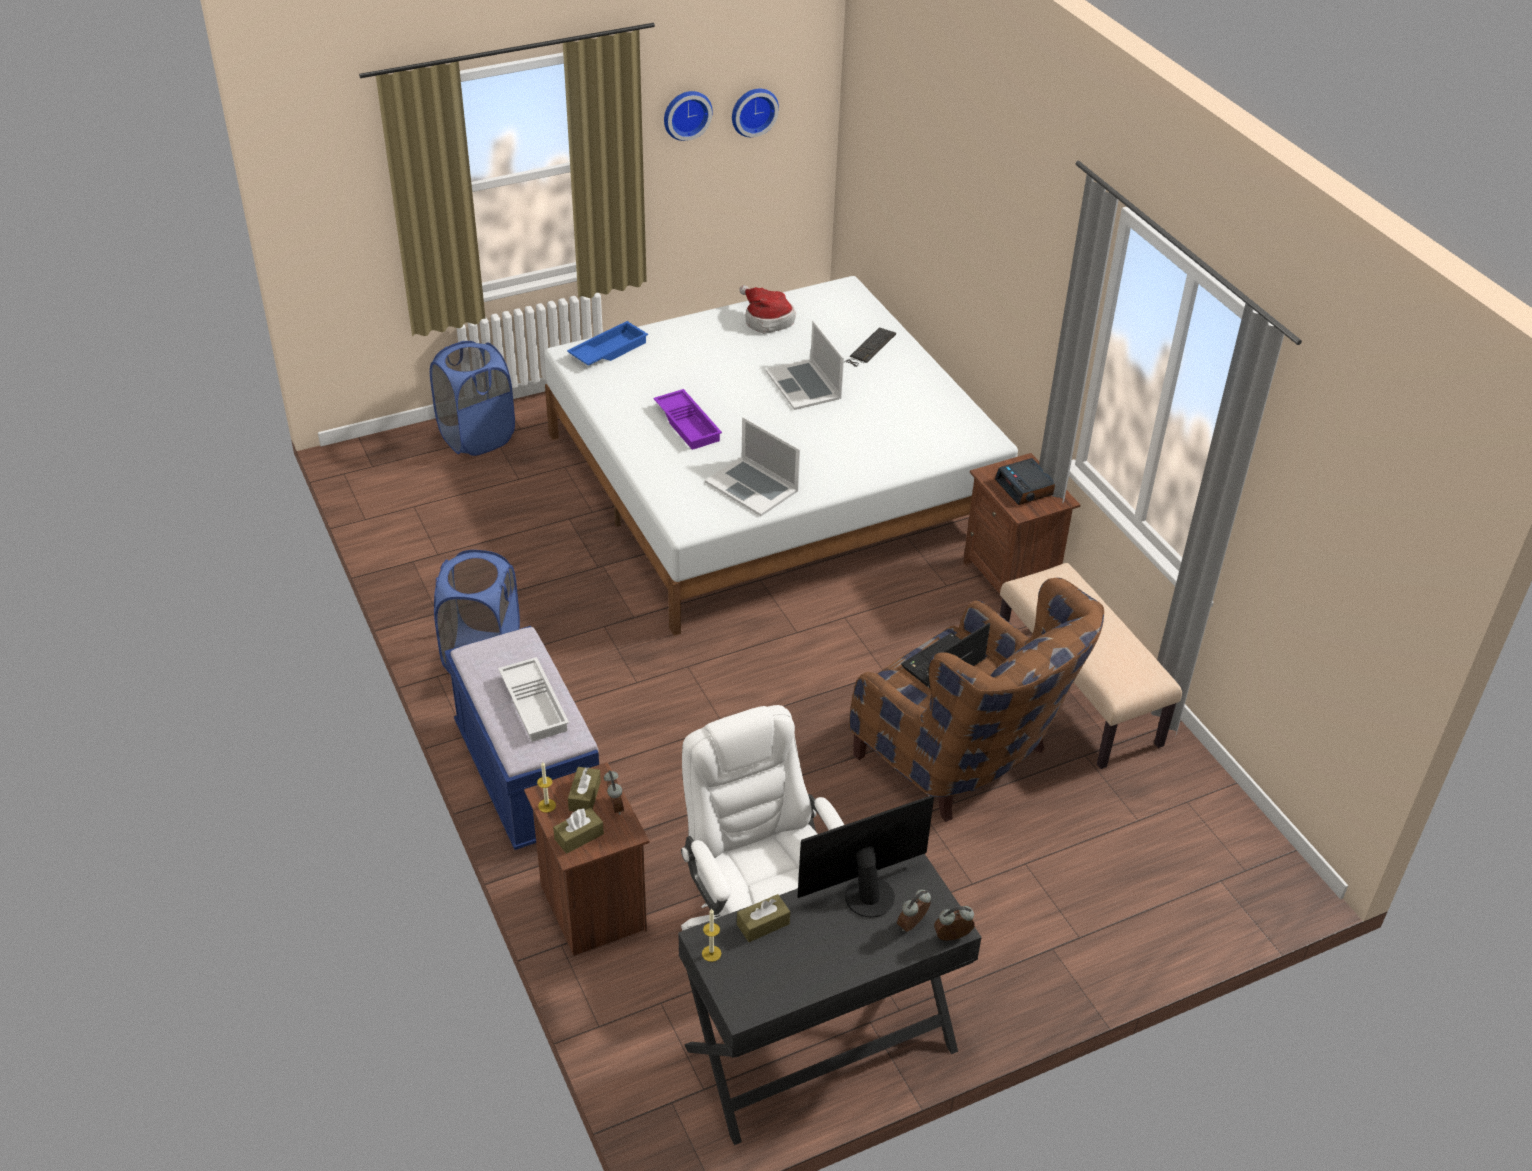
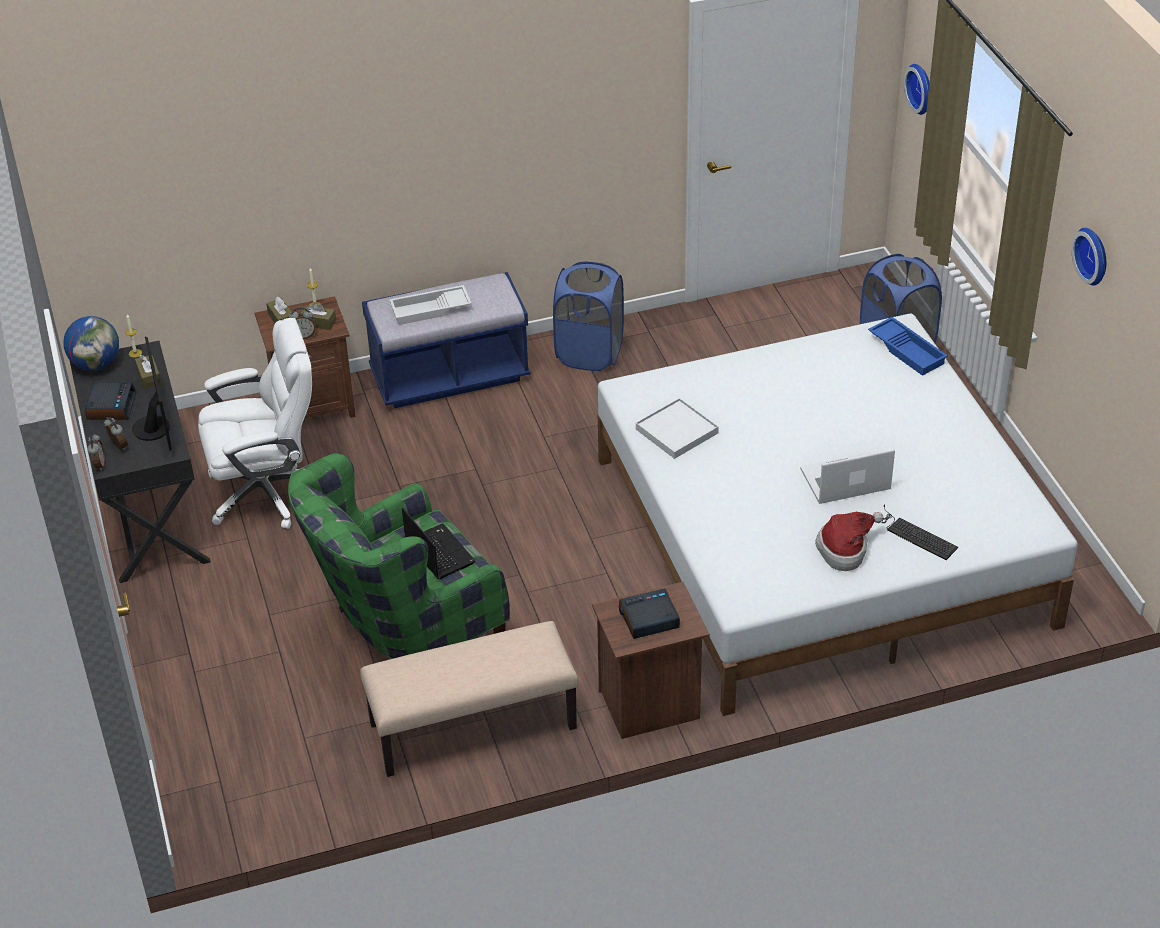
camera: 100 degrees right, 0 degrees up
purple tray [653,389,722,450] -> none
laptop [705,417,800,516] -> white tray [636,398,719,459]
wall clock [732,89,779,137] -> wall clock moved to [904,64,930,115]
hat [739,285,796,334] -> hat moved to [815,512,884,571]
brown armchair [849,578,1104,822] -> green armchair [288,453,510,659]
none -> globe [63,316,119,371]
none -> alarm clock [85,381,137,420]

